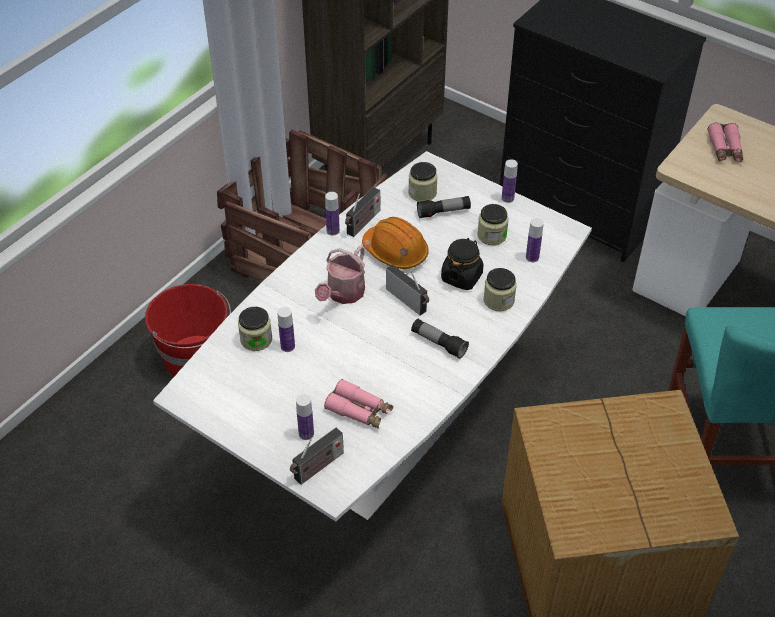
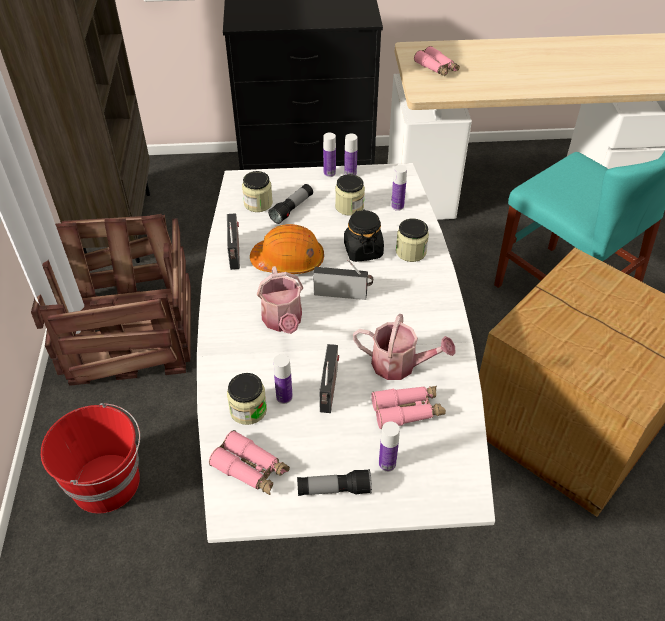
camera: 40 degrees left, 0 degrees up
radio [290,428,344,485] -> radio moved to [319,344,339,413]
bottle [325,192,340,236] -> bottle moved to [344,134,357,175]
flashlight [411,319,469,359] -> flashlight moved to [297,469,372,496]
none -> pink binoculars [209,430,290,495]
none -> watering can [353,314,456,380]

